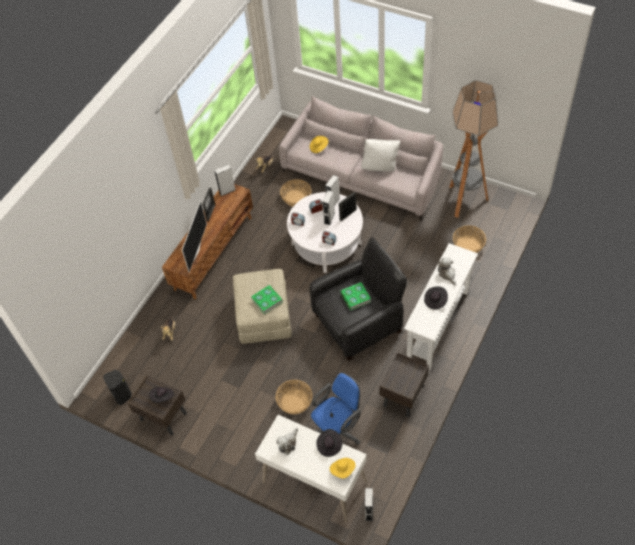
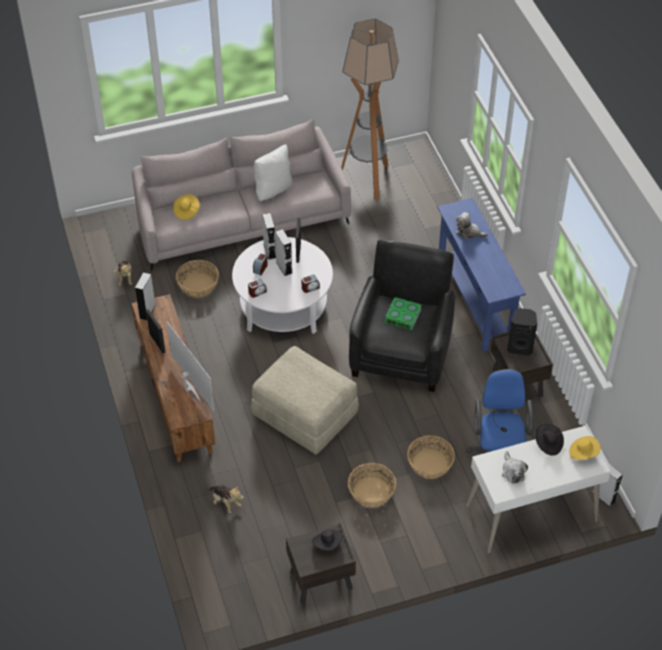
camera: 50 degrees left, 5 degrees down
black speaker [103,370,132,405] -> black speaker moved to [507,308,537,356]
book [251,285,283,314] -> none
white console table [404,243,478,370] -> blue console table [437,198,526,352]
black hat [424,287,448,309] -> none
basket [453,225,486,253] -> basket moved to [348,463,396,507]

